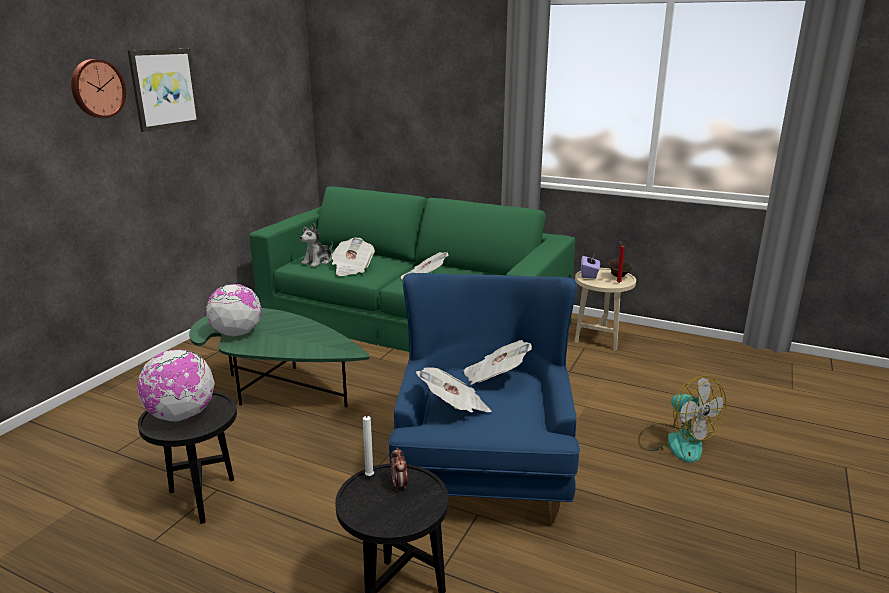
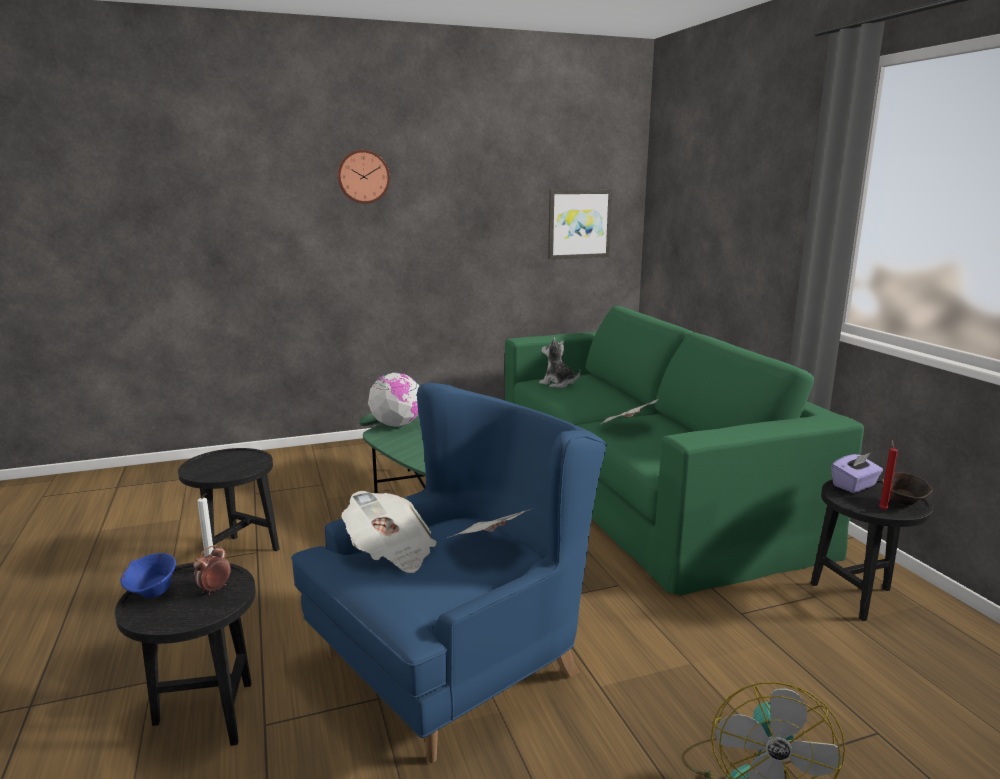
camera: 45 degrees right, 5 degrees down
picture [127,49,200,132] -> picture moved to [548,189,612,259]
globe [137,349,215,422] -> none
plush toy [300,223,333,267] -> plush toy turned 45 degrees clockwise [539,338,581,388]
newspaper [331,237,375,276] -> none
beige side table [574,268,636,351] -> black side table [811,479,933,621]
none -> blue bowl [120,553,176,598]

